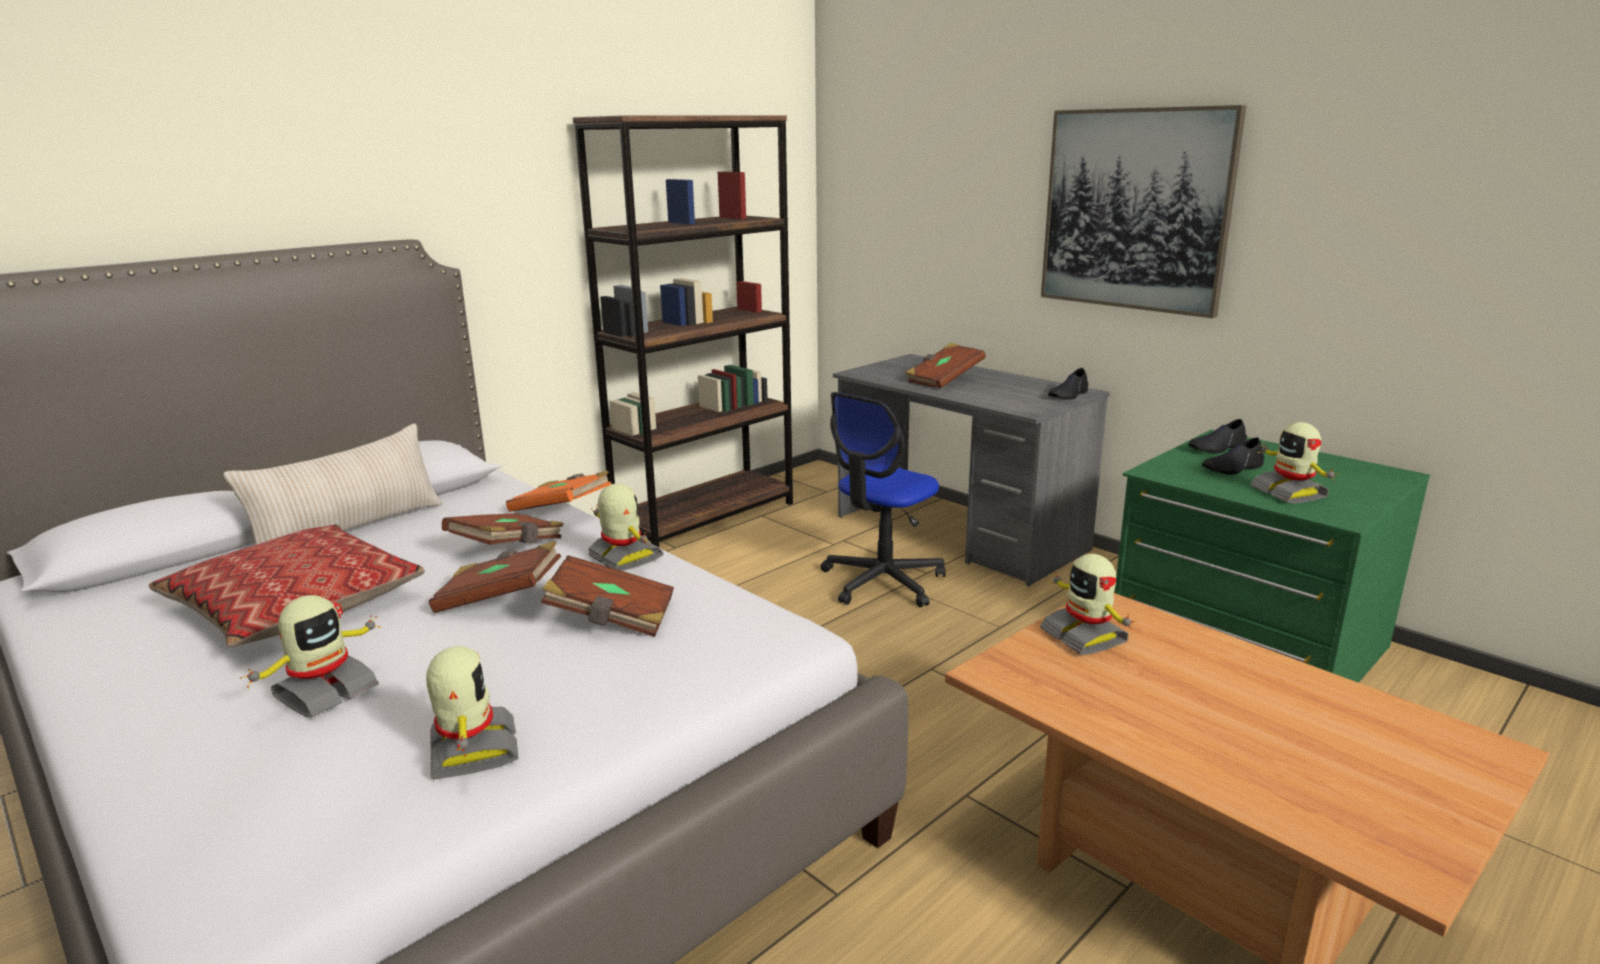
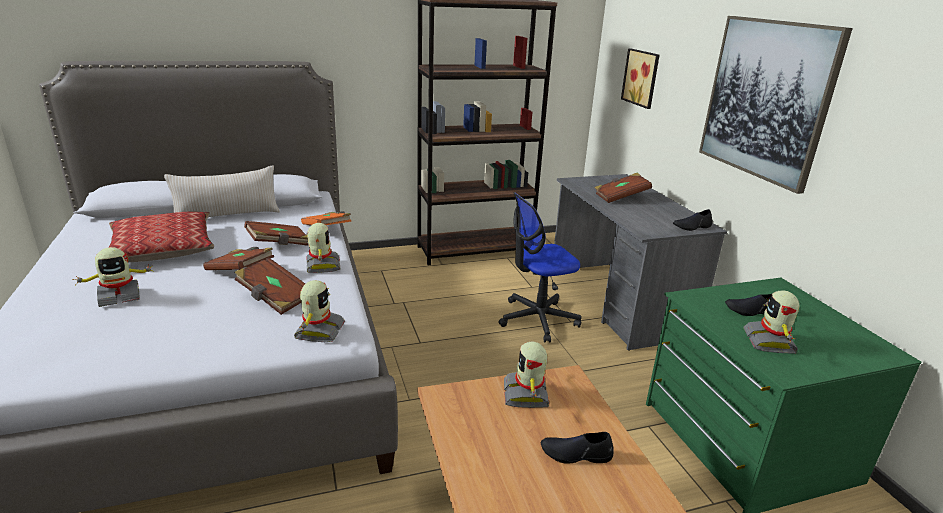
camera: 25 degrees right, 5 degrees up
toy robot [426,646,518,780] -> toy robot moved to [294,280,345,342]
black shoe [1188,419,1247,454] -> black shoe moved to [541,432,614,464]
none -> picture [621,48,660,109]

